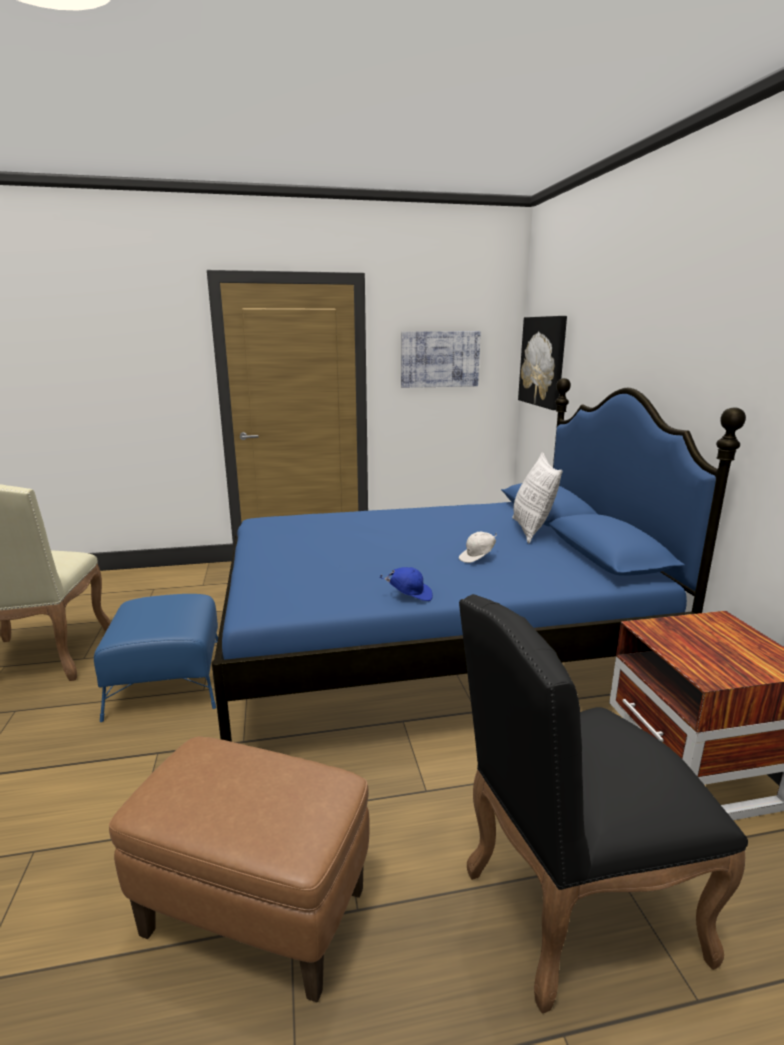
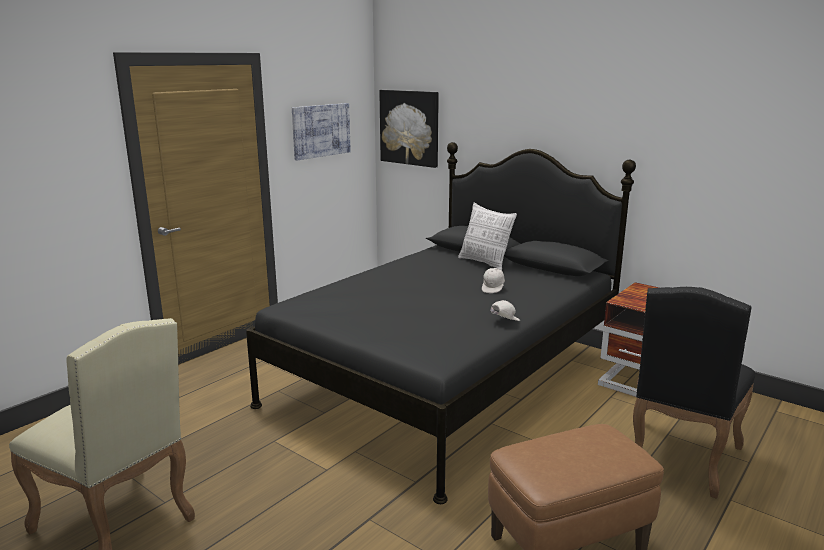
camera: 40 degrees left, 0 degrees up
blue ottoman [94,594,218,722] -> none
blue bed [212,378,746,742] -> black bed [246,142,636,504]
blue cap [380,567,433,601] -> white cap [491,300,520,321]

